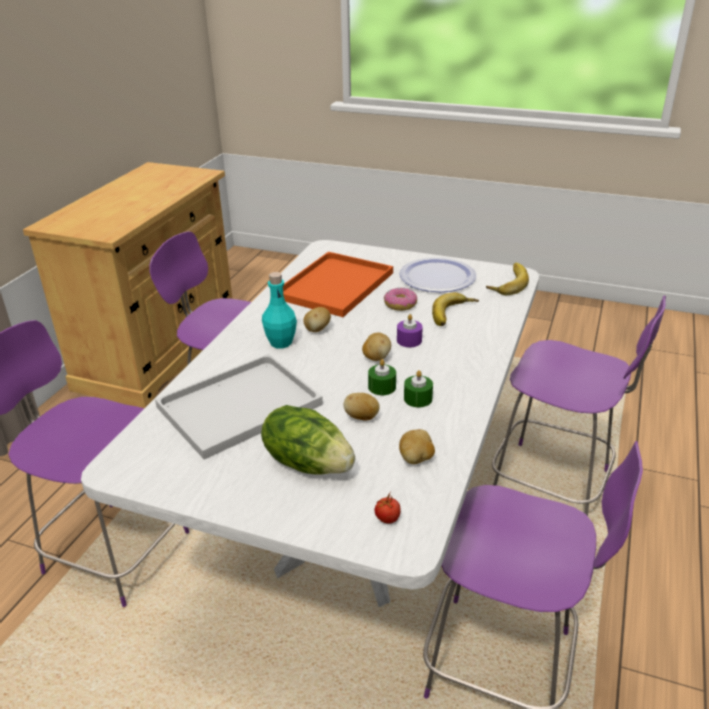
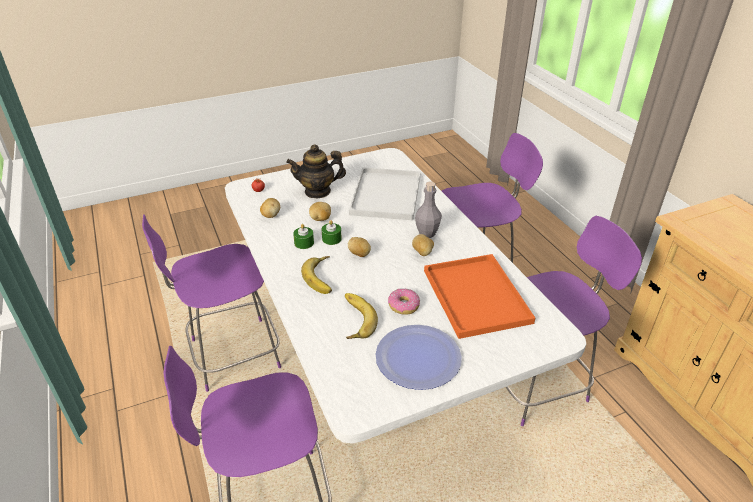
camera: 135 degrees right, 5 degrees up
lettuce [261,405,355,474] -> teapot [286,144,346,199]
turquoise bottle [262,272,297,349] -> grey bottle [415,182,442,238]
purple candle [397,314,423,347] -> none
banana [486,263,529,295] -> banana moved to [301,256,332,294]

